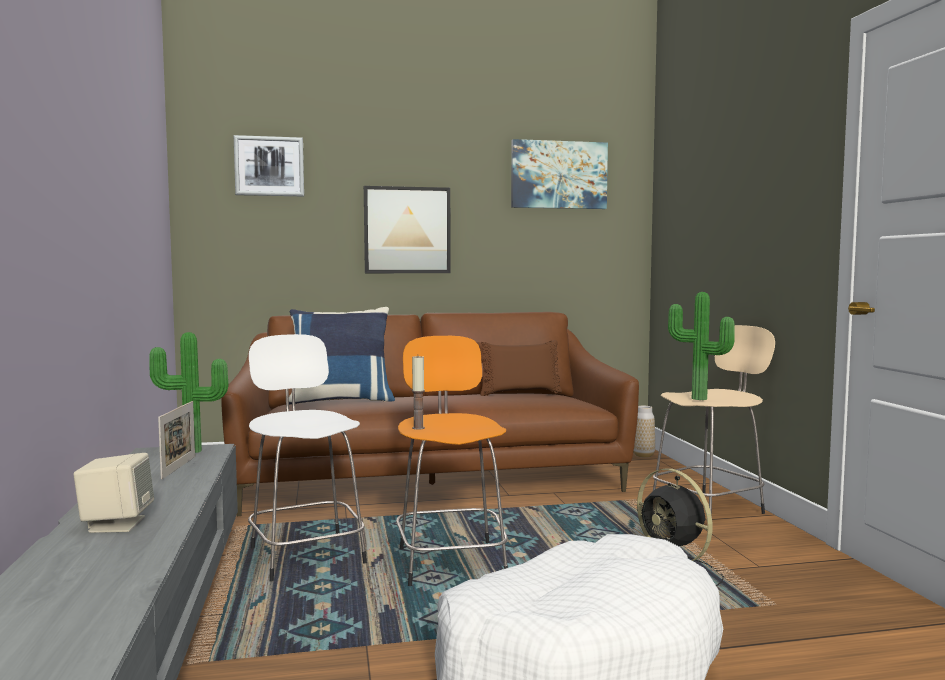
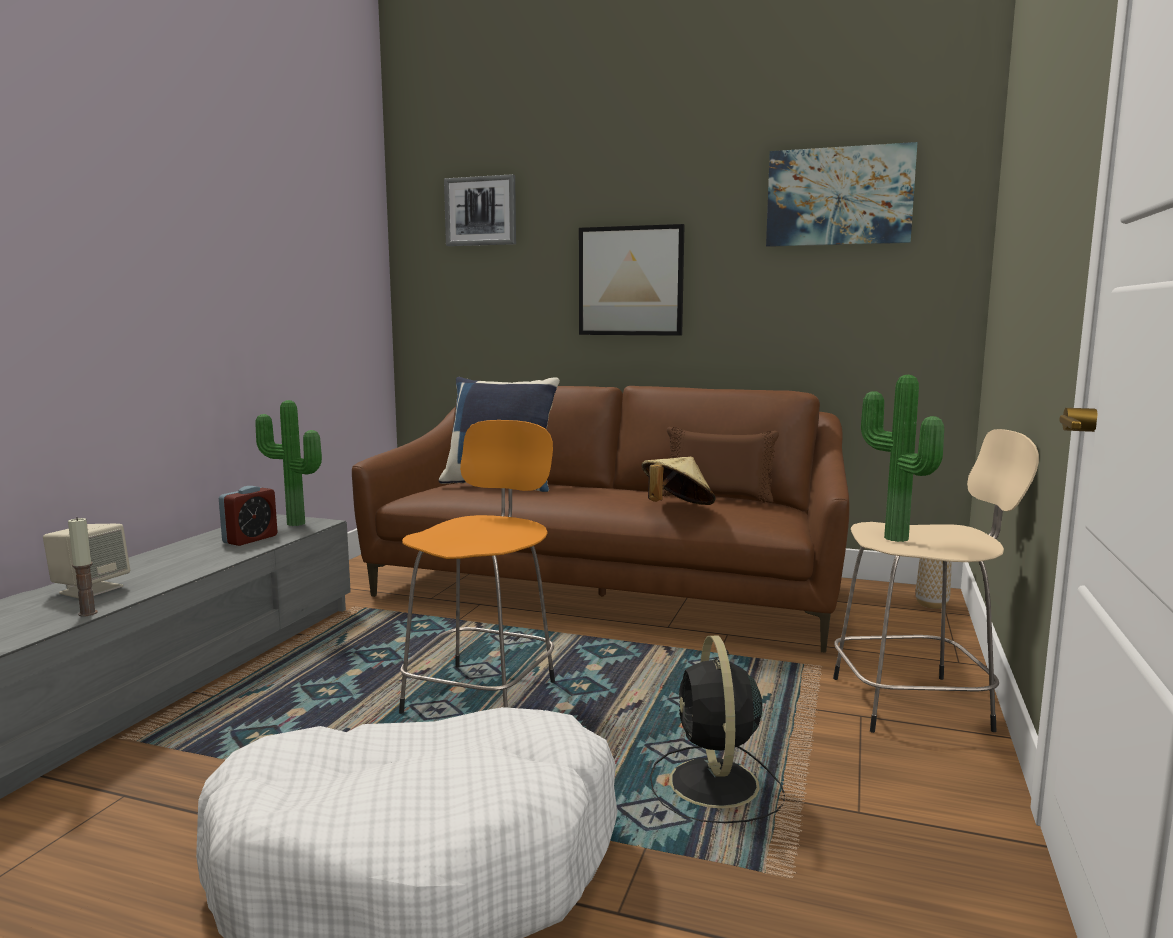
camera: 30 degrees right, 5 degrees up
picture frame [158,401,195,480] -> alarm clock [219,486,277,546]
white stool [248,334,367,582] -> none
candle [412,356,425,430] -> candle moved to [68,517,98,617]
none -> beige hat [642,457,716,505]

